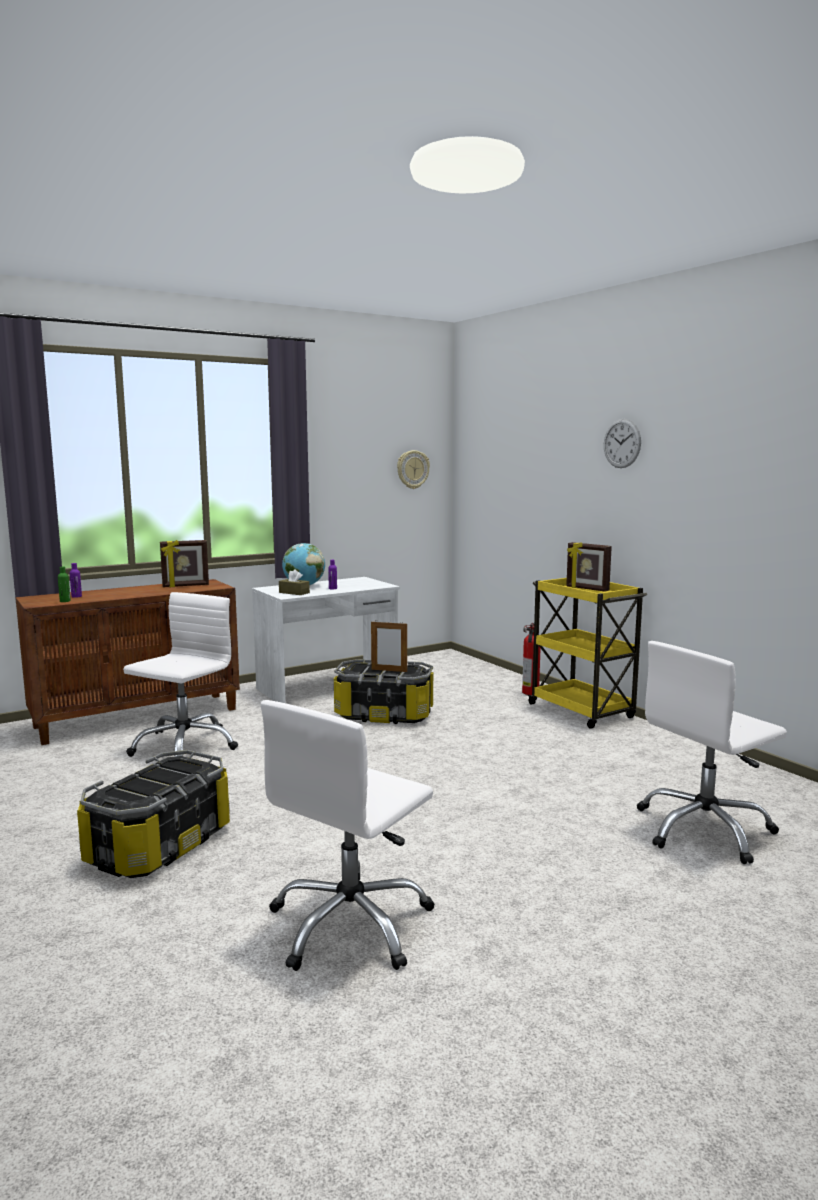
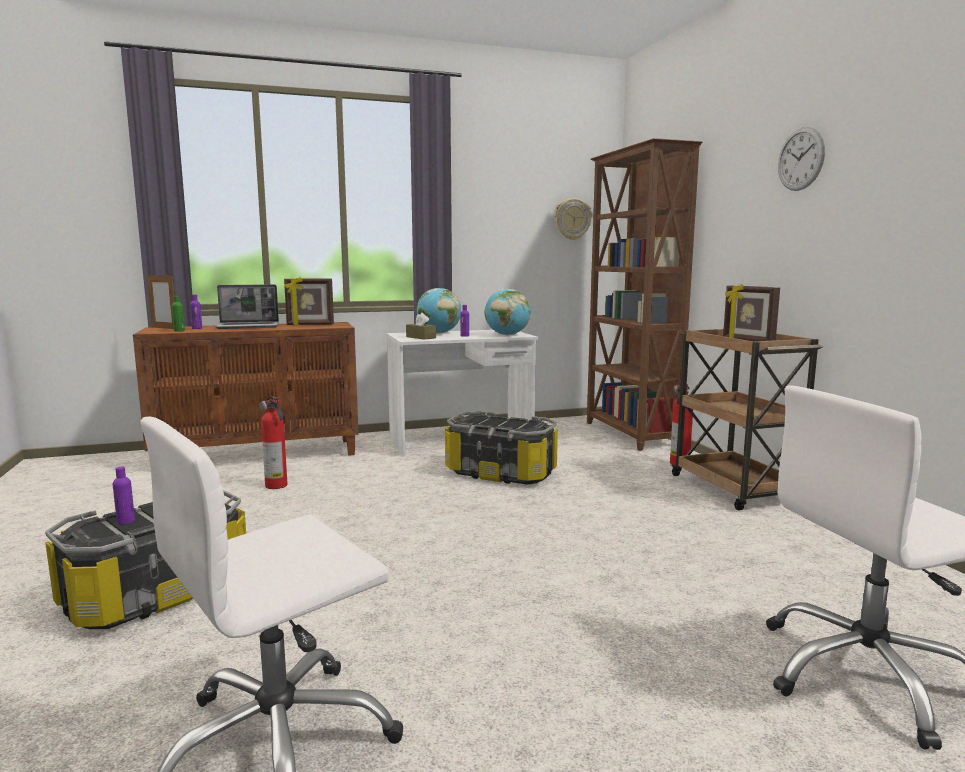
camera: 15 degrees right, 0 degrees up
white office chair [123,592,238,757] -> fire extinguisher [259,396,287,489]
picture frame [371,621,407,672] -> picture frame moved to [147,274,174,329]
yellow cart [527,578,647,729] -> brown cart [671,329,823,510]
none -> purple bottle [113,467,135,525]
none -> laptop [215,285,279,329]
none -> globe [485,289,531,335]
none -> brown bookcase [587,138,702,451]

